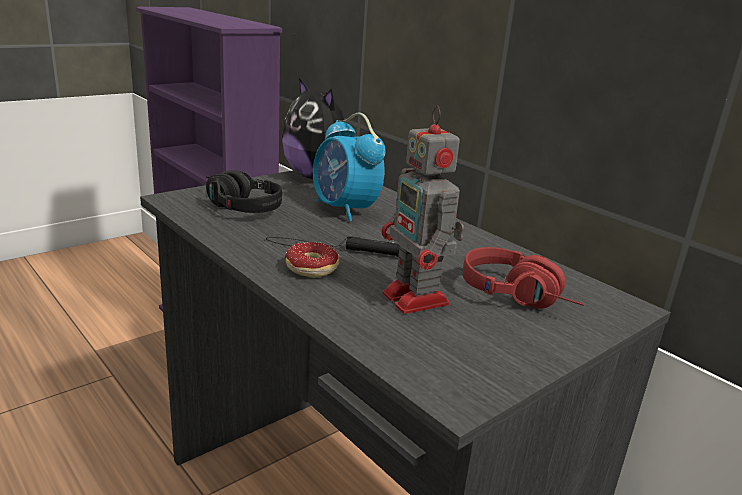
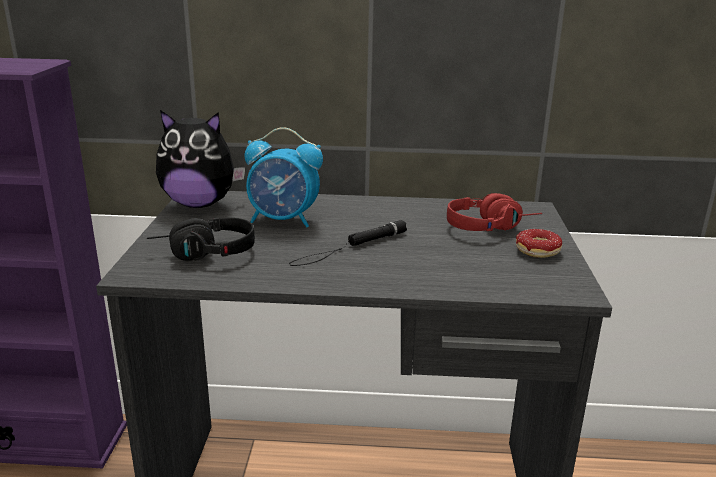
camera: 45 degrees left, 0 degrees up
donut [285,242,339,277] -> donut moved to [516,229,562,258]
toy robot [382,105,464,314] -> none

